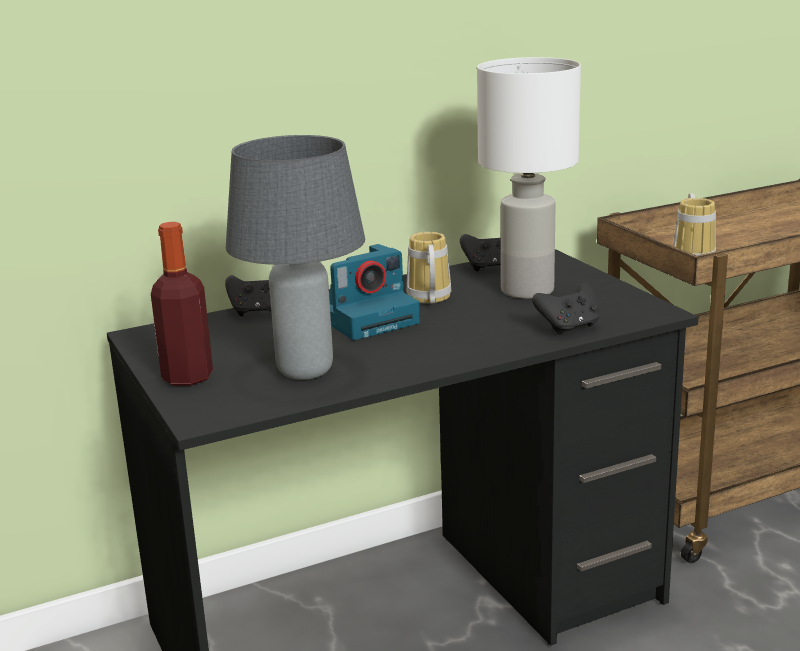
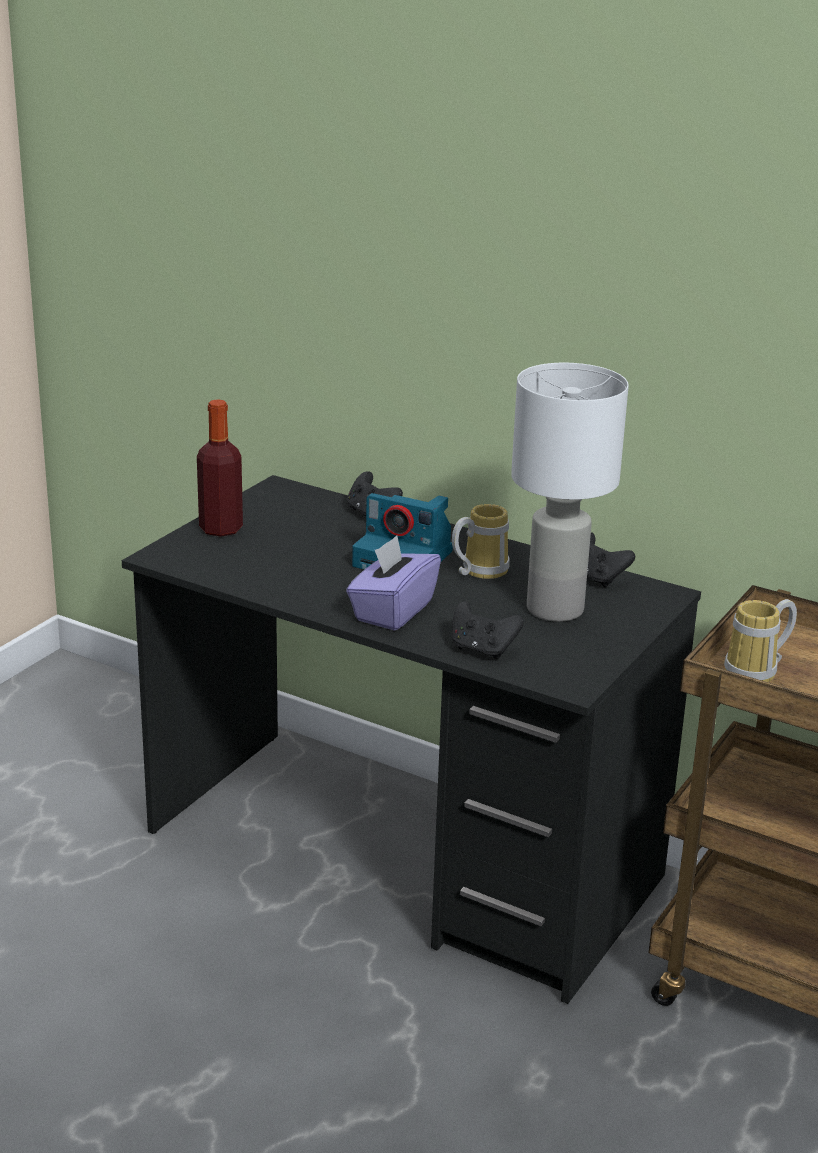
camera: 55 degrees right, 5 degrees up
grey table lamp [226,135,365,380] -> none
none -> purple tissue box [346,535,441,631]

